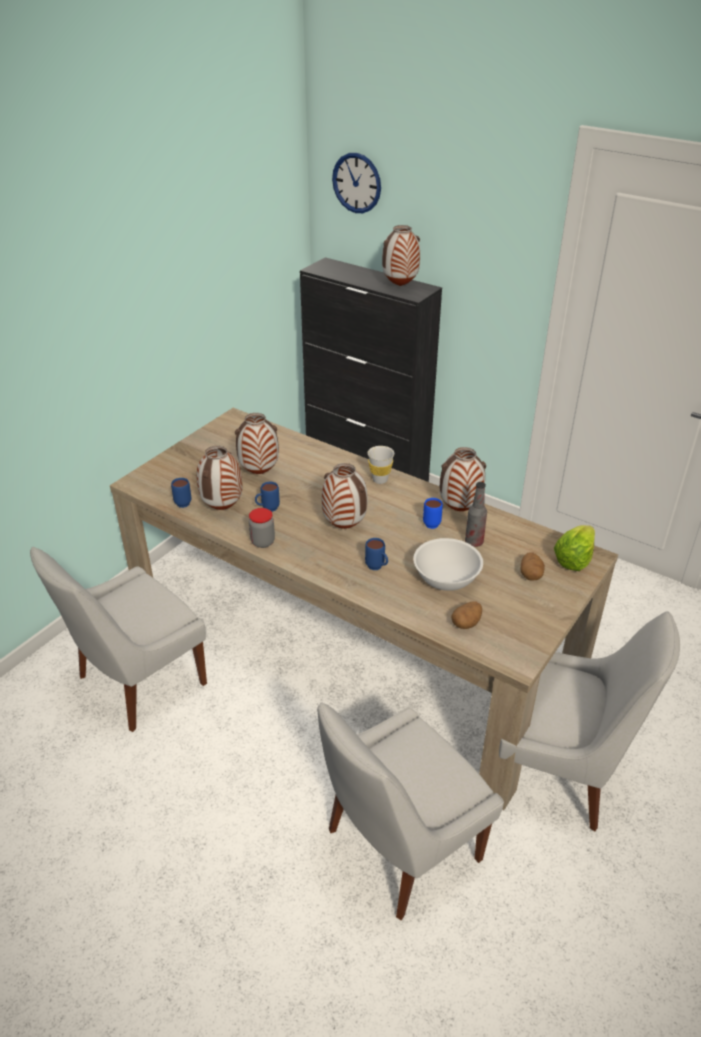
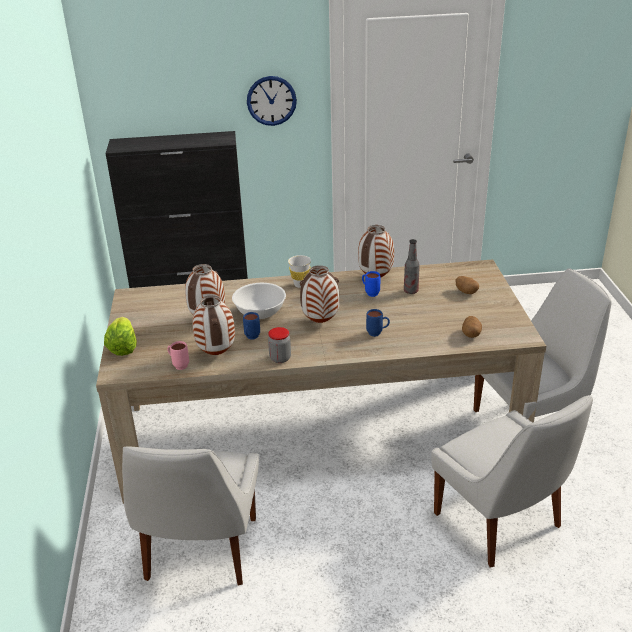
camera: 40 degrees left, 5 degrees down
blue mug [171,478,192,508] -> pink mug [167,341,189,370]
white chair [317,702,504,920] -> white chair turned 45 degrees counterclockwise [431,395,593,568]
wall clock [332,153,381,213] -> wall clock moved to [247,76,297,126]
vase [382,225,420,286] -> none
white bowl [413,538,483,591] -> white bowl moved to [232,283,286,319]
lettuce [554,525,595,571] -> lettuce moved to [104,317,137,356]

